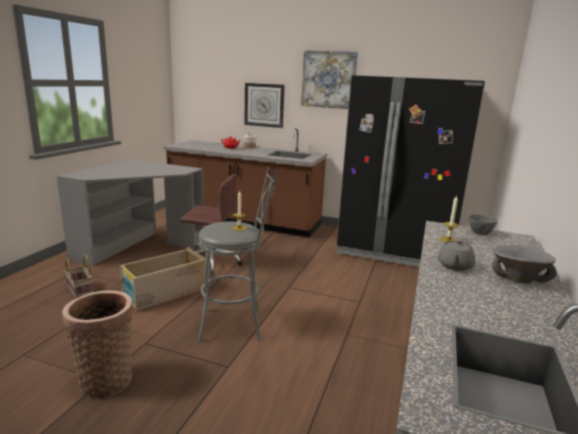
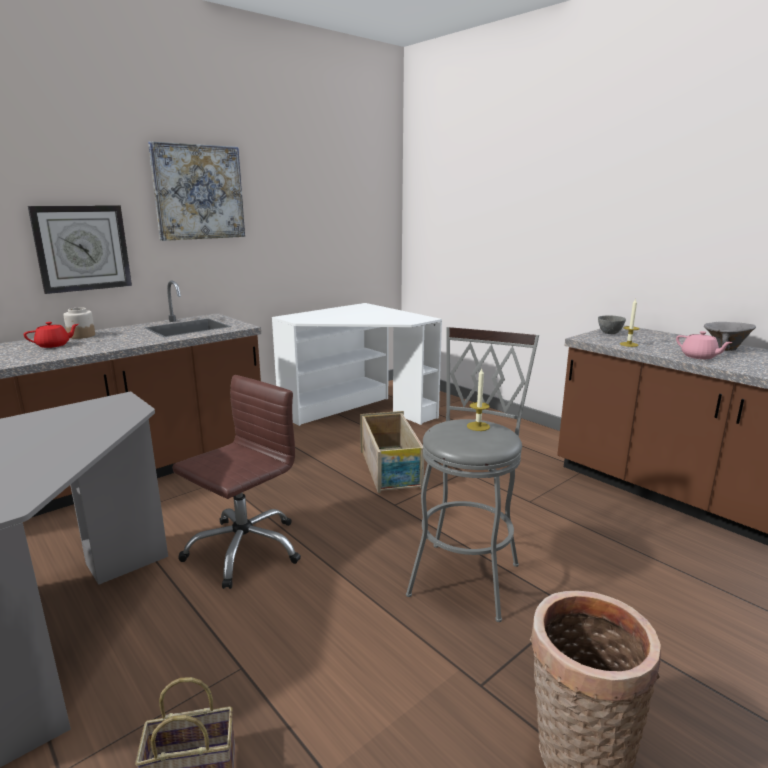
camera: 60 degrees left, 0 degrees up
crate [120,247,205,311] -> crate moved to [360,411,424,493]
black fridge [337,75,485,267] -> white desk [272,303,442,426]
grey teapot [438,239,476,271] -> pink teapot [676,331,733,359]

